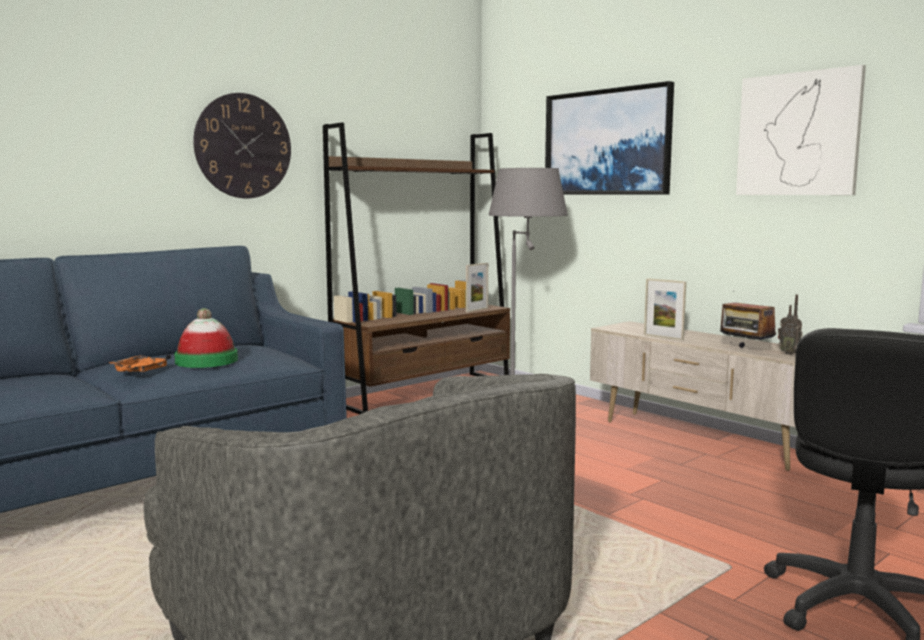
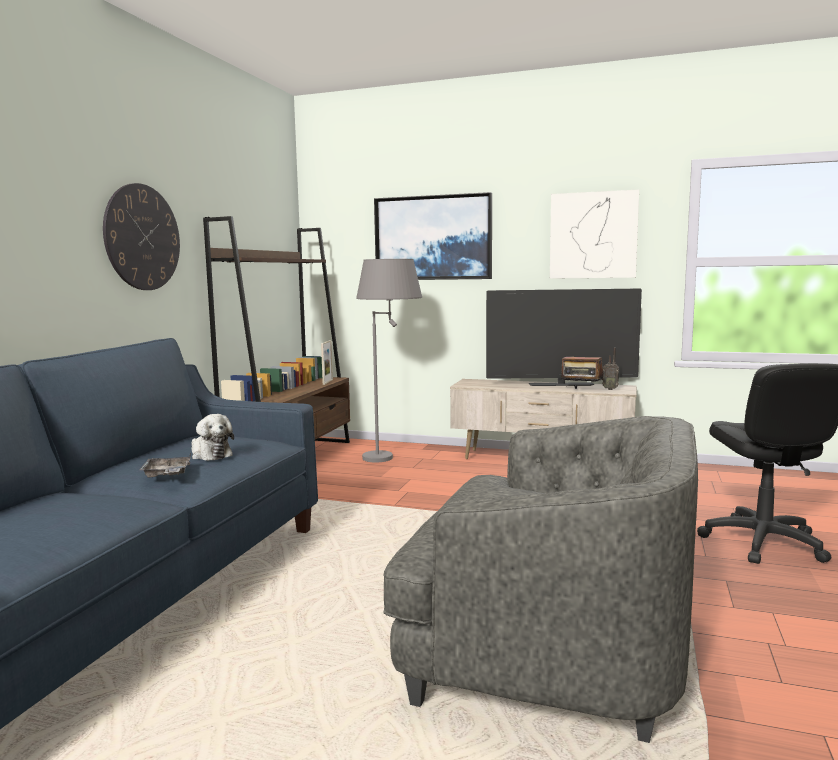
camera: 30 degrees left, 0 degrees up
orange tray [109,355,171,373] -> grey tray [139,453,191,478]
hat [174,308,238,368] -> plush toy [191,414,234,461]
picture frame [644,278,686,340] -> none
none -> television [486,288,642,386]

